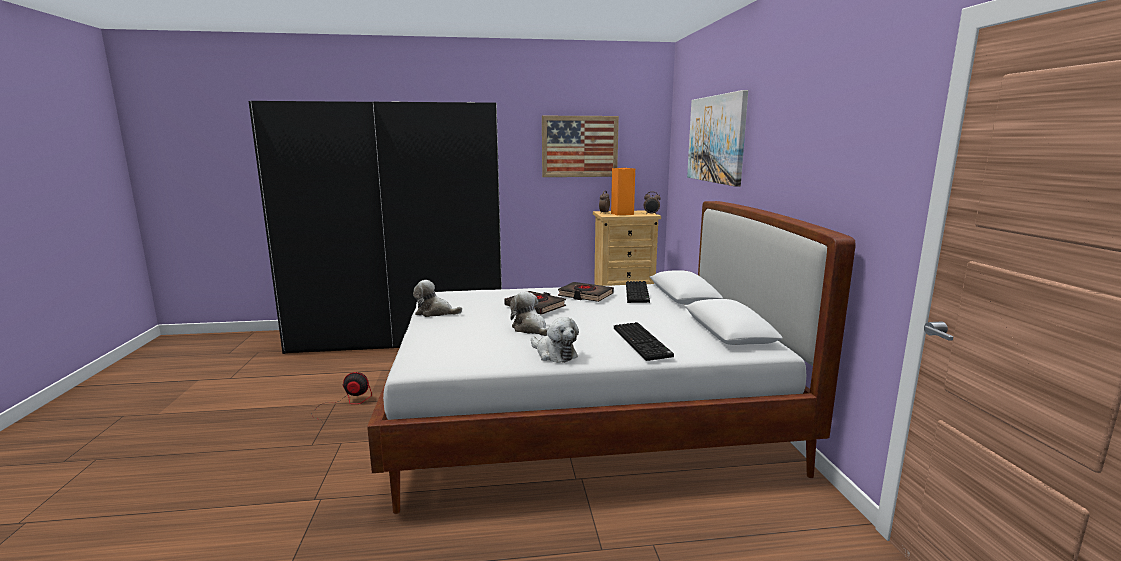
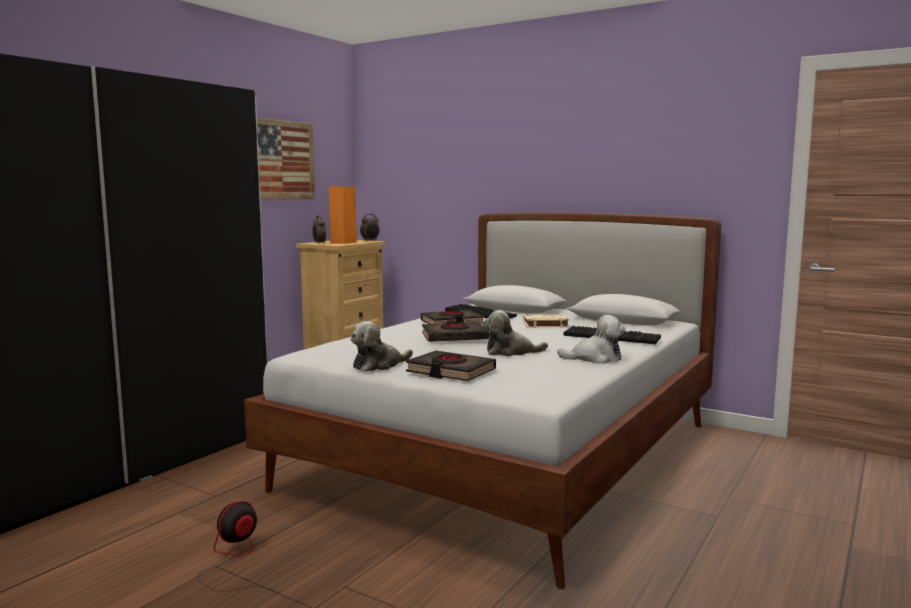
camera: 50 degrees left, 5 degrees down
picture [687,90,748,187] -> none
none -> black book [406,351,496,381]
none -> beige book [523,314,570,328]

